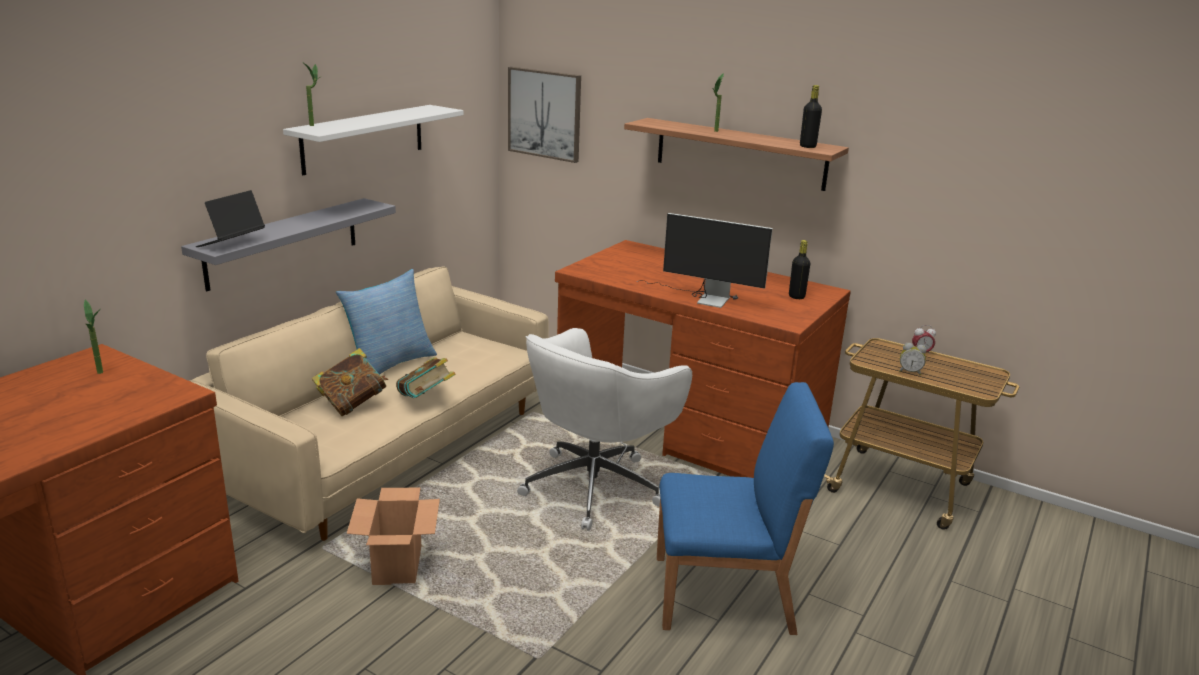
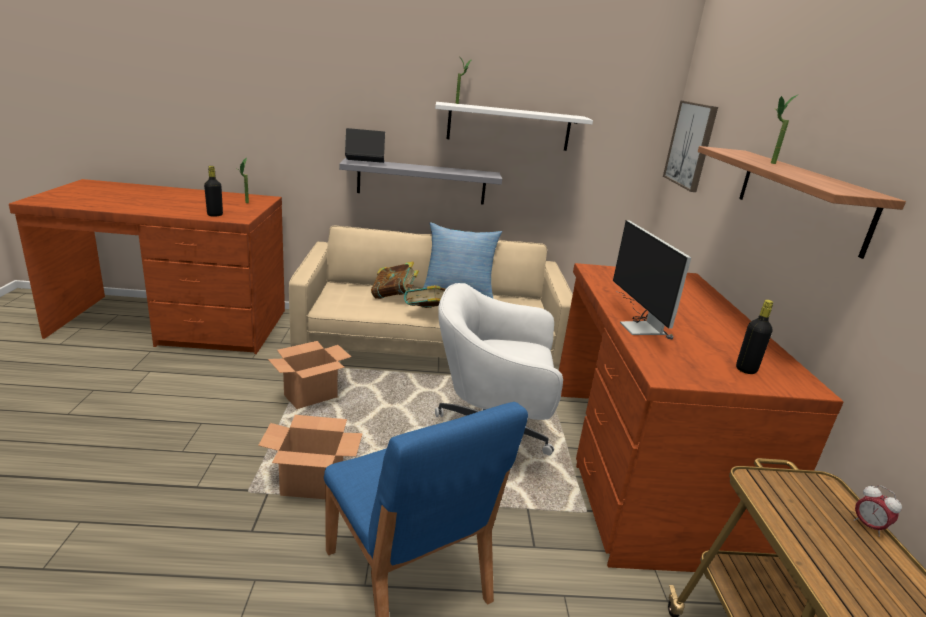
camera: 55 degrees right, 0 degrees up
black bottle [800,85,822,148] -> black bottle moved to [204,166,223,217]
alarm clock [899,343,927,375] -> none
none -> cardboard box [258,415,363,499]

